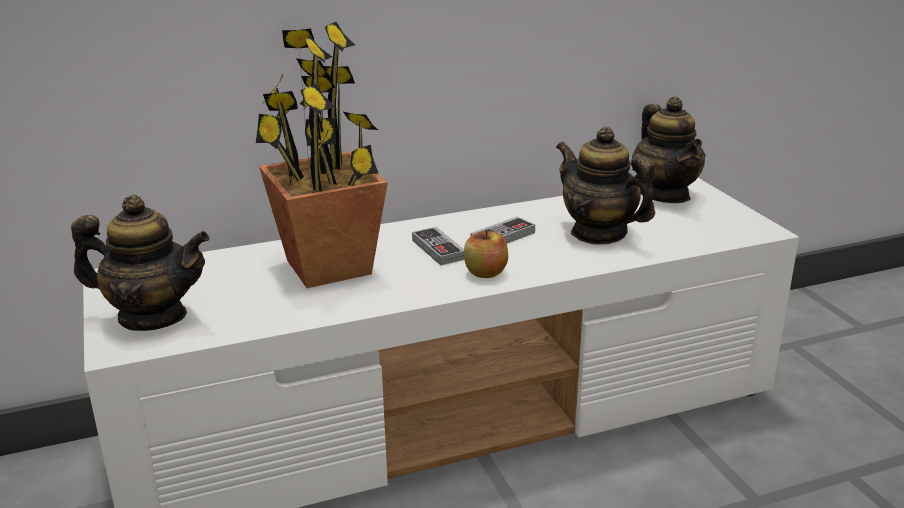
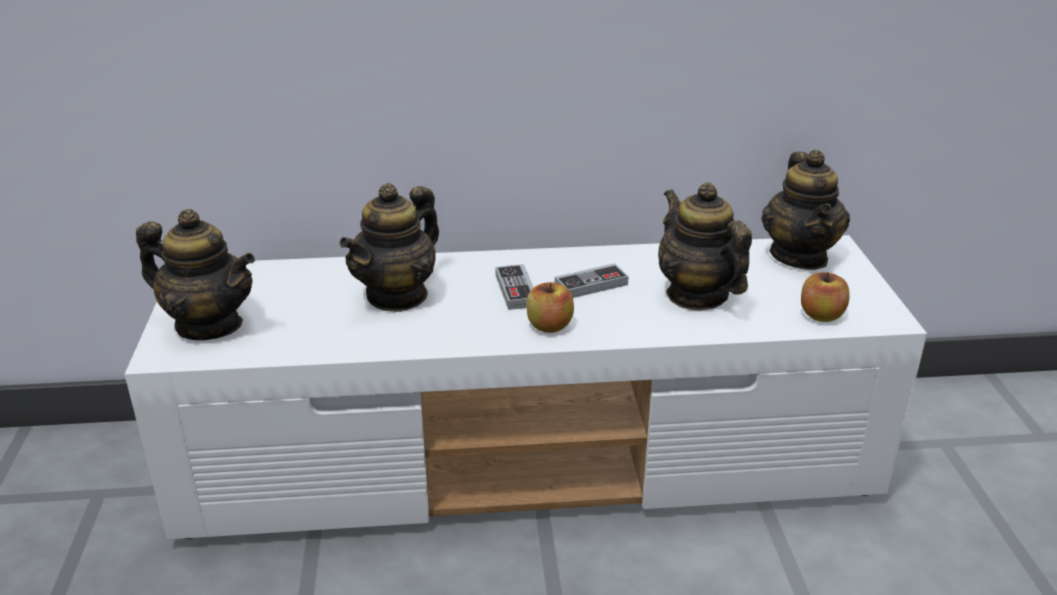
camera: 15 degrees right, 5 degrees up
potted plant [256,22,388,288] -> teapot [339,183,439,312]
none -> apple [801,272,849,322]

